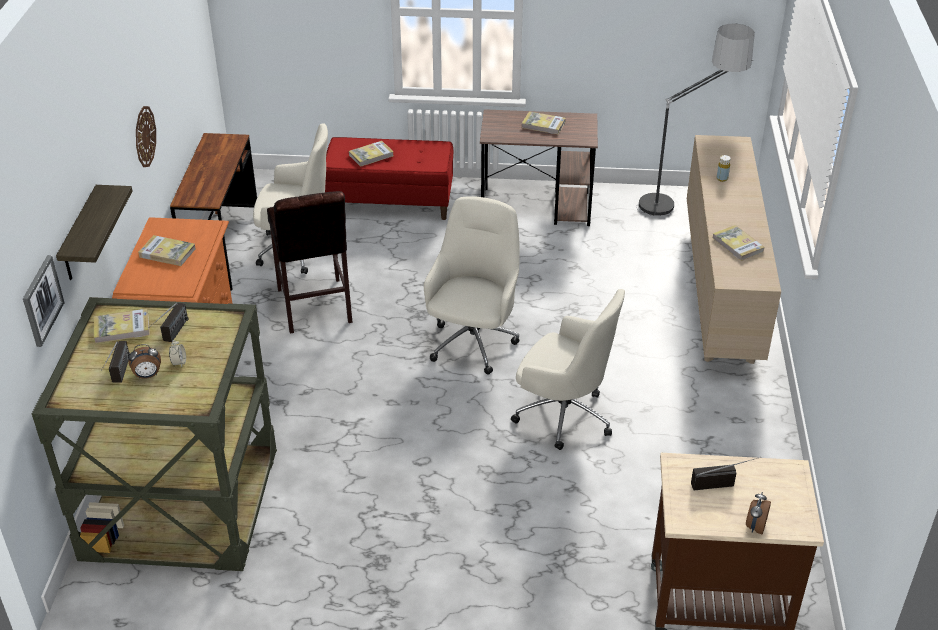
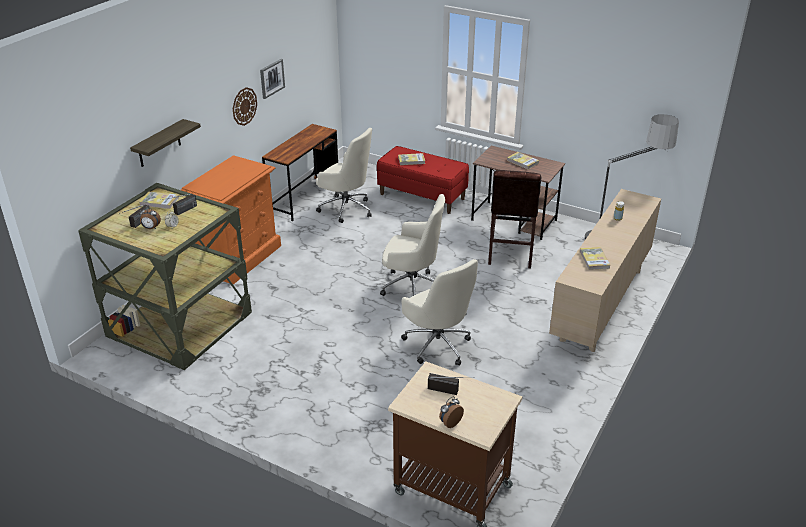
camera: 25 degrees right, 5 degrees down
picture [23,255,65,347] -> picture moved to [260,59,285,99]
book [138,235,195,266] -> none
brown stool [267,191,352,334] -> brown stool moved to [488,170,541,268]
beige office chair [424,196,520,375] -> beige office chair turned 60 degrees clockwise [380,194,445,296]

